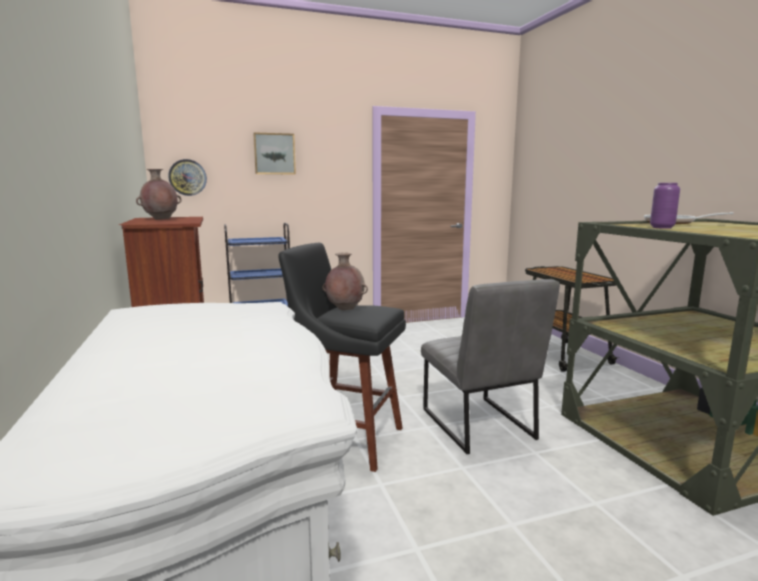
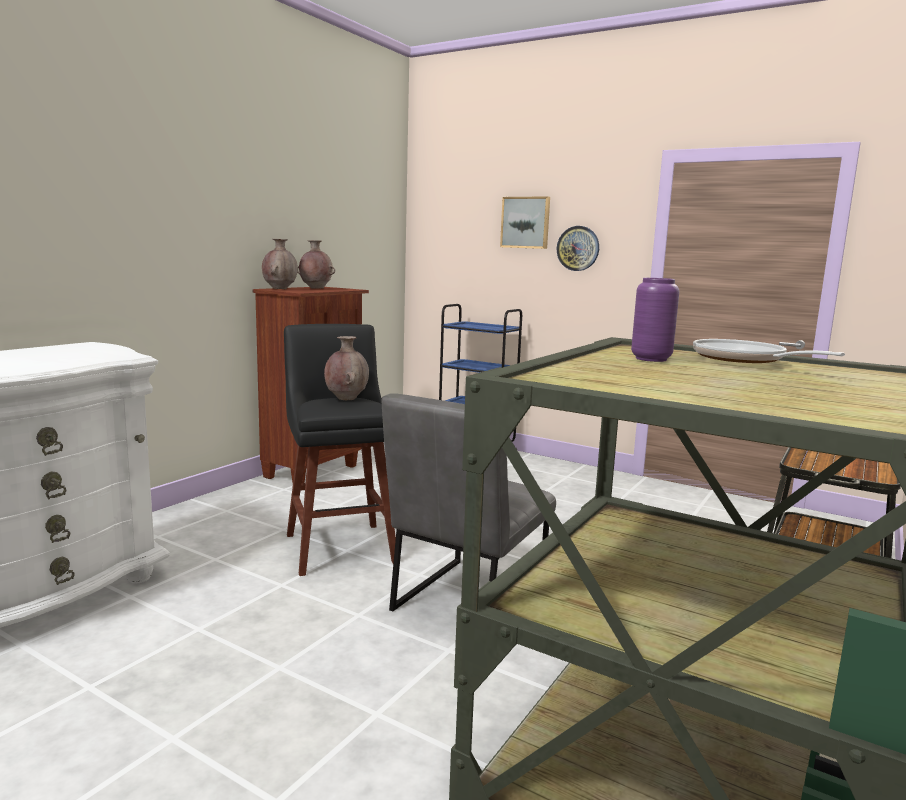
camera: 50 degrees right, 0 degrees up
wall clock [168,159,207,196] -> wall clock moved to [557,226,599,271]
none -> brown vase [262,239,298,289]

